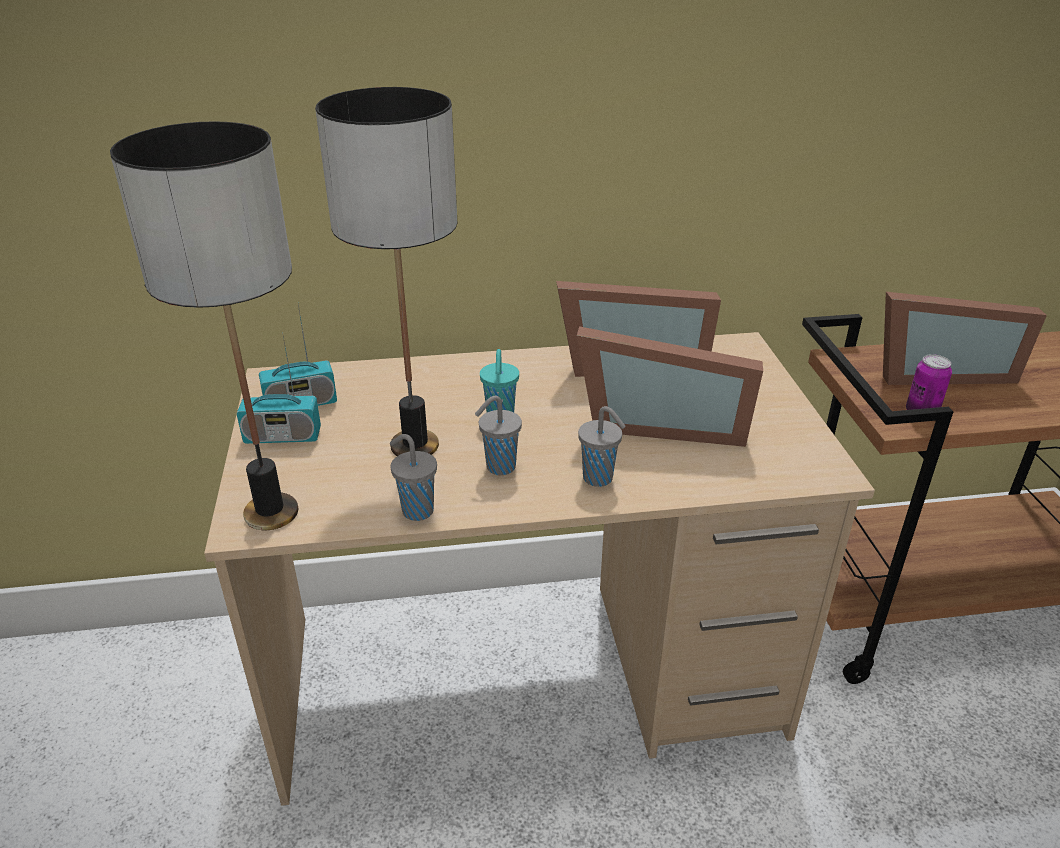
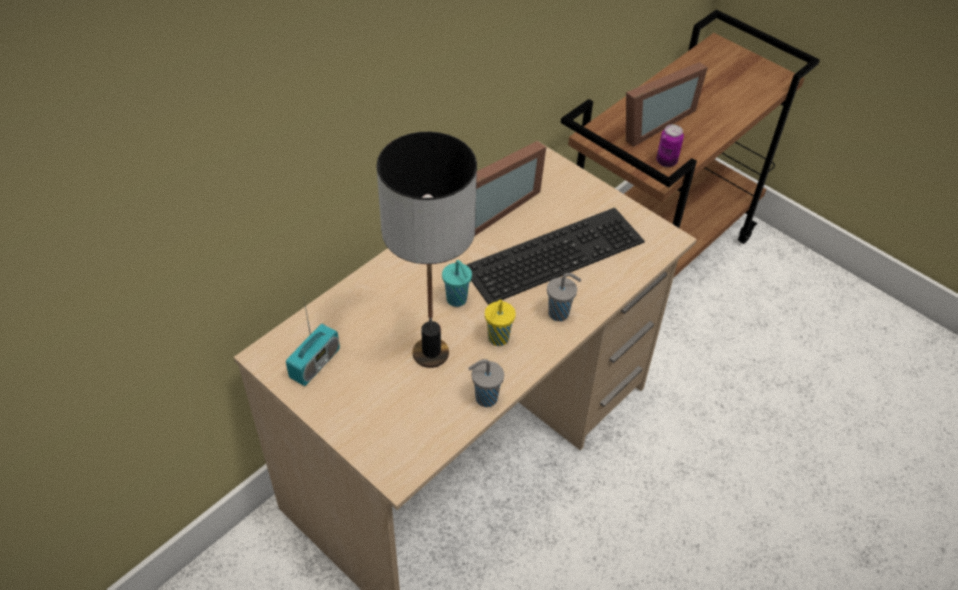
camera: 40 degrees left, 15 degrees up
table lamp [110,121,299,530] -> none
radio [237,333,321,444] -> none
grey cup [475,395,522,475] -> yellow cup [485,299,516,346]
picture frame [577,326,763,447] -> keyboard [467,207,645,305]

